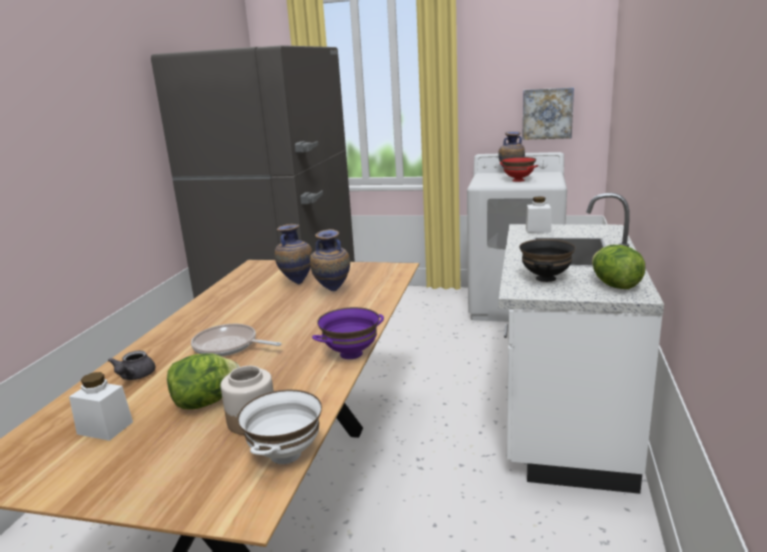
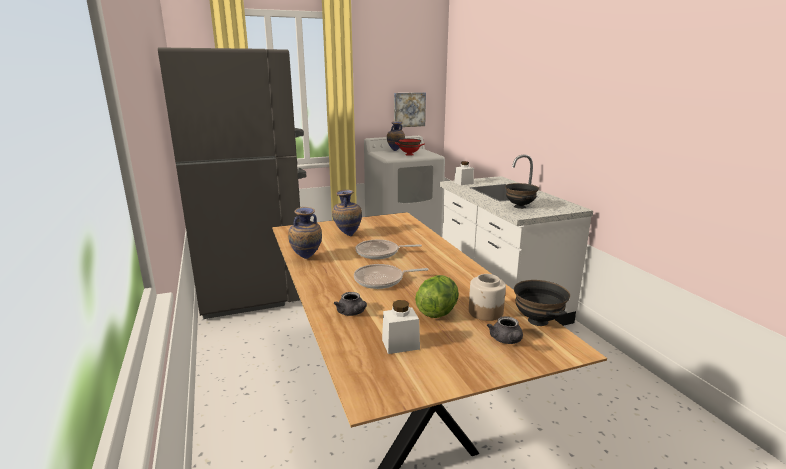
camera: 35 degrees left, 0 degrees up
white bowl [238,390,322,464] -> black bowl [514,280,570,326]
vase [310,229,350,291] -> vase moved to [288,207,322,259]
purple bowl [312,307,384,359] -> none
lettuce [592,245,646,289] -> none
none -> frying pan [355,240,422,259]
none -> grey teapot [487,316,523,344]

